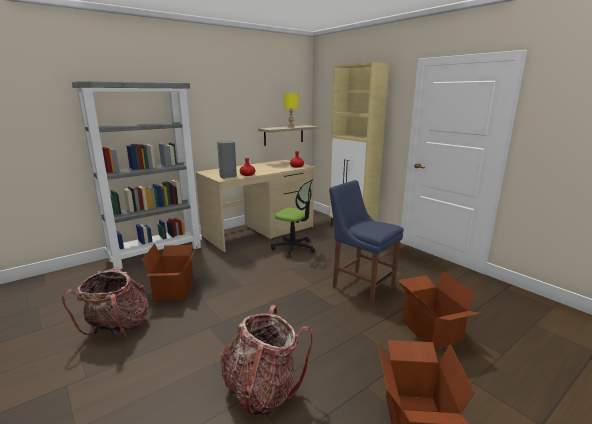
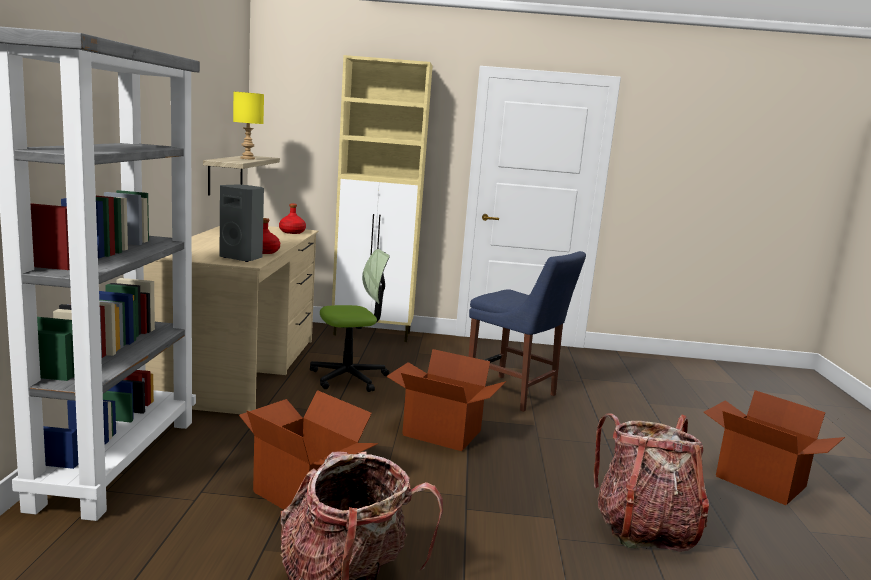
camera: 50 degrees left, 5 degrees down
blue chair [329,180,404,304] -> blue chair turned 135 degrees counterclockwise [468,251,586,412]
cardboard box [398,272,481,349] -> cardboard box moved to [386,349,506,451]

